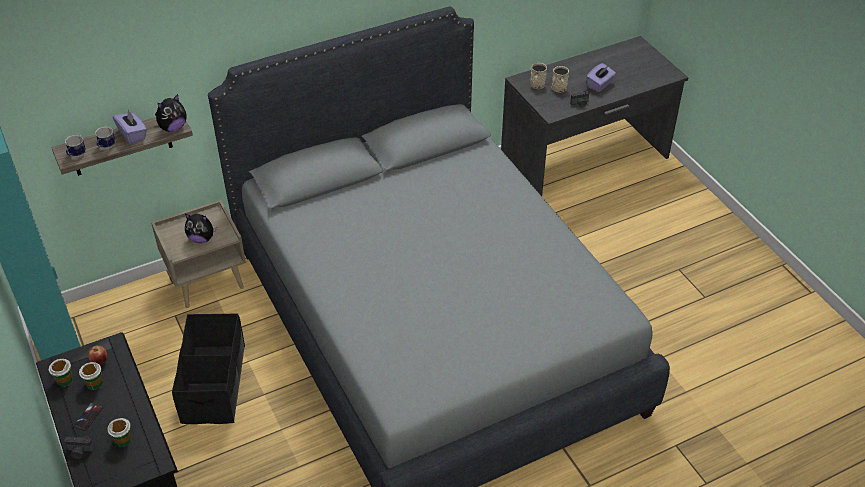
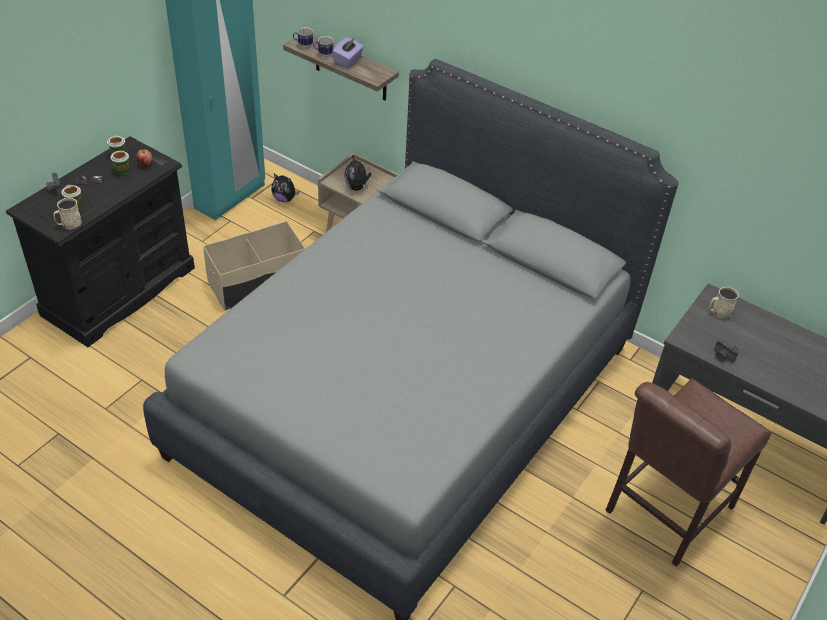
camera: 60 degrees right, 0 degrees up
plush toy [155,94,187,132] -> plush toy moved to [271,174,300,202]
black storage box [172,314,245,424] -> beige storage box [203,221,306,310]
beige mug [552,66,569,93] -> beige mug moved to [53,197,82,230]
purple tissue box [586,63,616,92] -> none
none -> brown chair [605,378,772,566]

